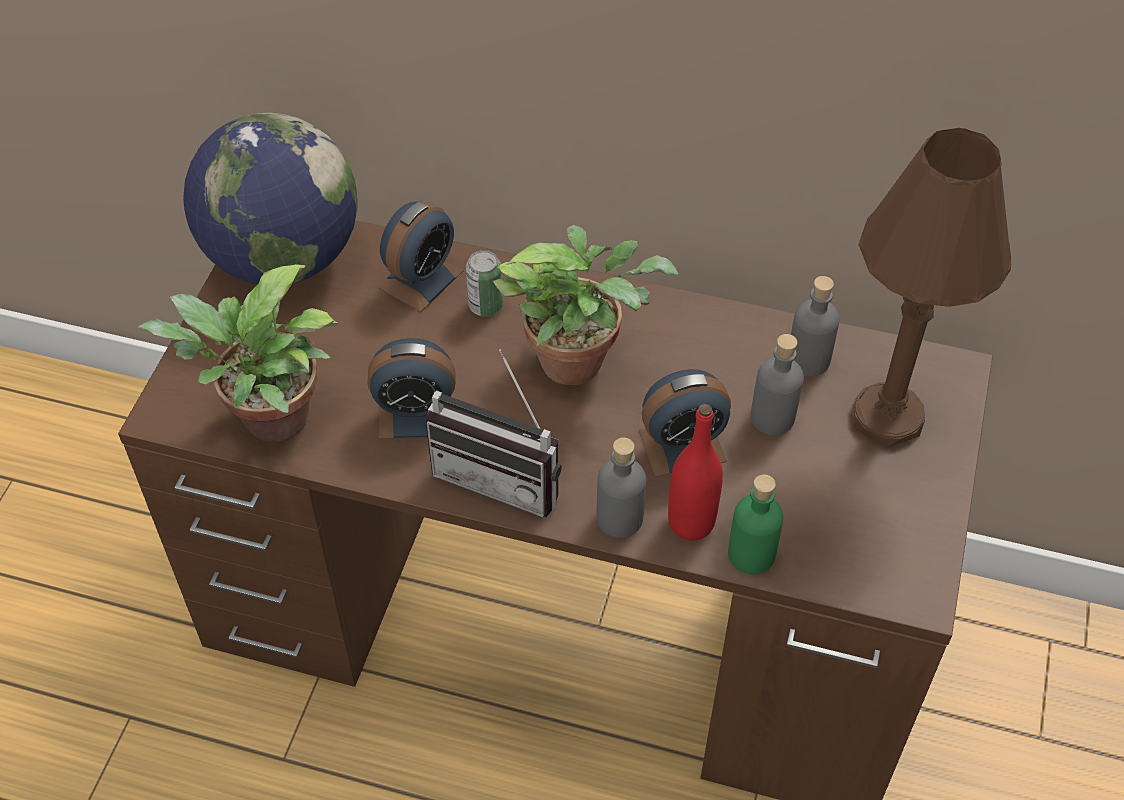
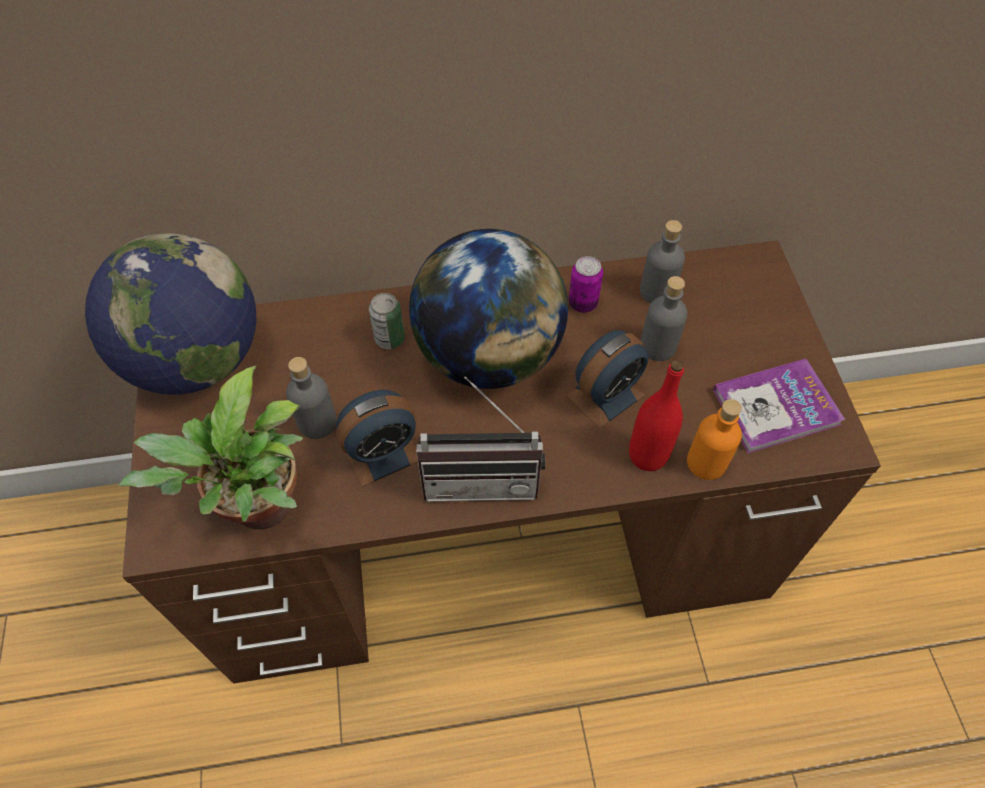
camera: 25 degrees left, 5 degrees up
alarm clock [378,201,464,312] -> none
potted plant [493,225,678,385] -> globe [409,229,568,389]
grey bottle [597,437,646,538] -> grey bottle moved to [286,357,337,439]
green bottle [728,474,784,574] -> orange bottle [687,399,742,480]
brown table lamp [854,128,1011,448] -> none
none -> can [568,256,603,313]
none -> book [713,359,845,453]

